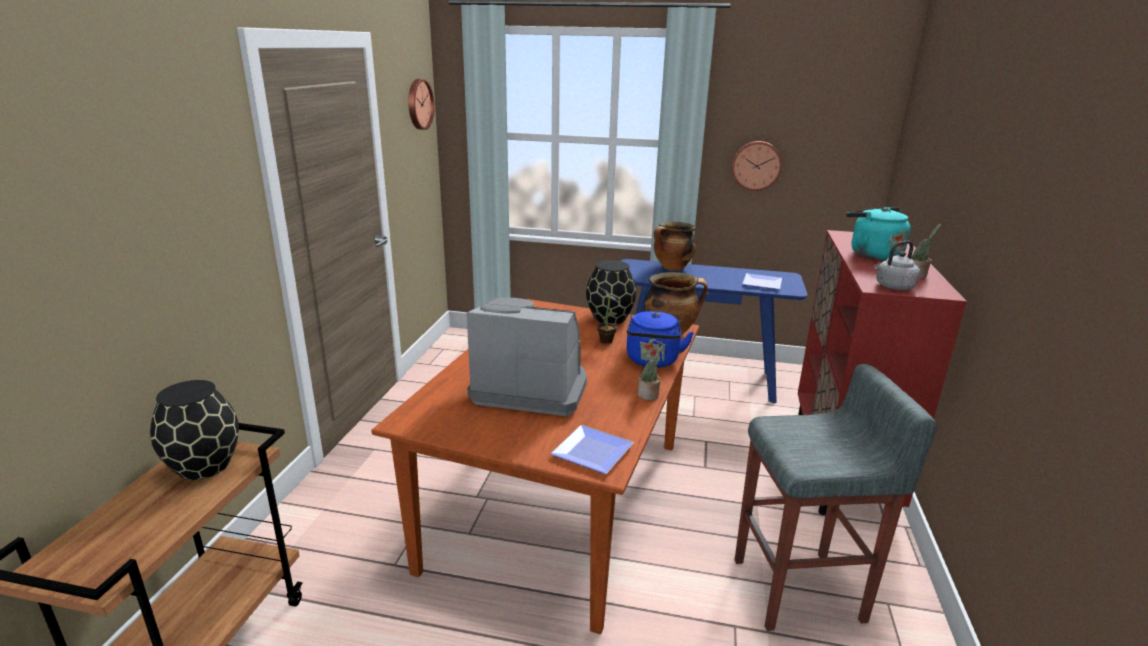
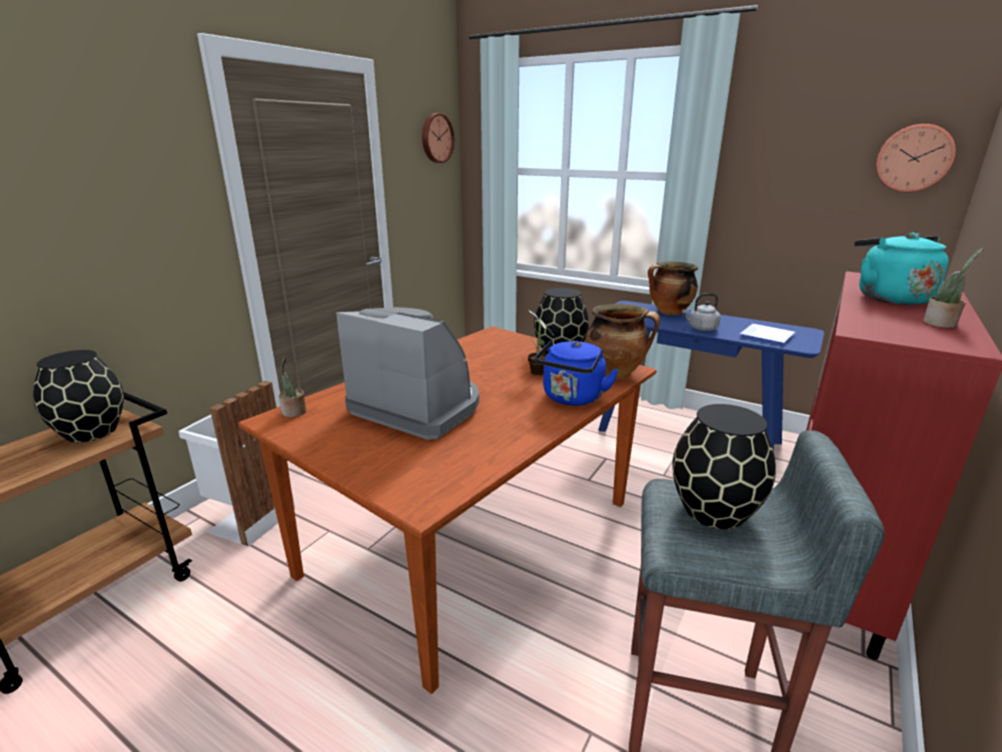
camera: 20 degrees right, 0 degrees up
plate [550,425,634,474] -> none
potted plant [638,345,663,400] -> potted plant moved to [279,356,306,417]
wall clock [732,141,782,191] -> wall clock moved to [876,124,956,192]
grey kettle [874,241,920,290] -> grey kettle moved to [682,293,721,331]
none -> white trash can [178,381,295,547]
none -> black vase [672,404,776,529]

